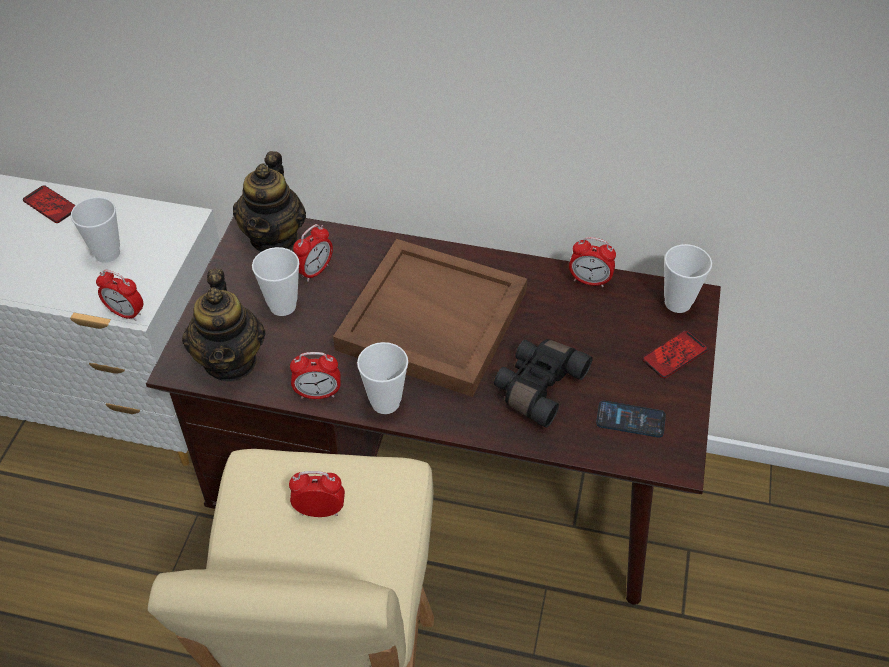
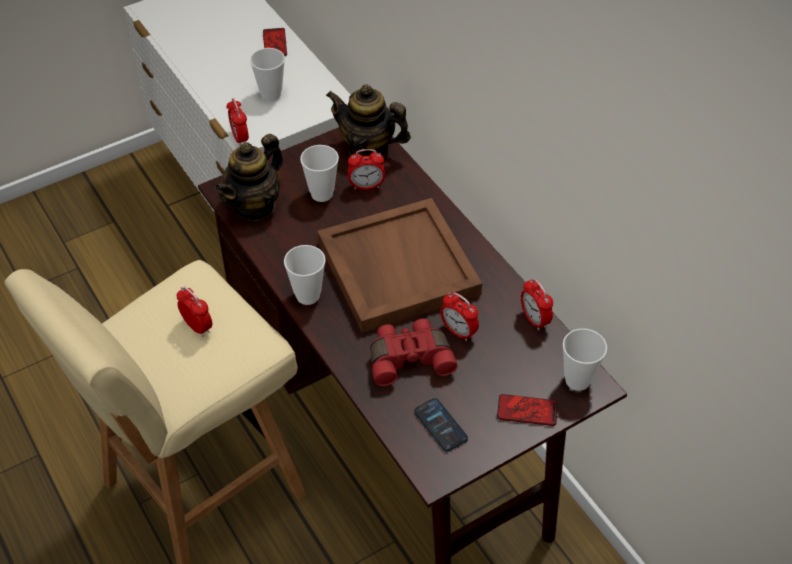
camera: 45 degrees right, 0 degrees up
teapot [233,151,306,252] -> teapot turned 60 degrees clockwise [326,84,411,156]
alarm clock [290,352,341,399] -> alarm clock moved to [440,292,479,341]
black binoculars [494,339,593,428] -> red binoculars [370,319,458,386]

